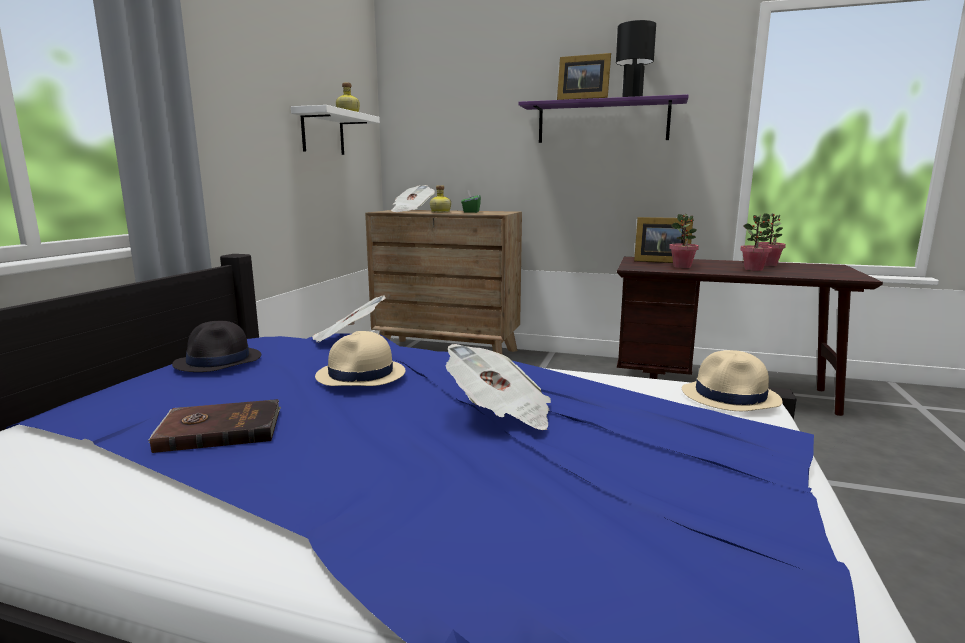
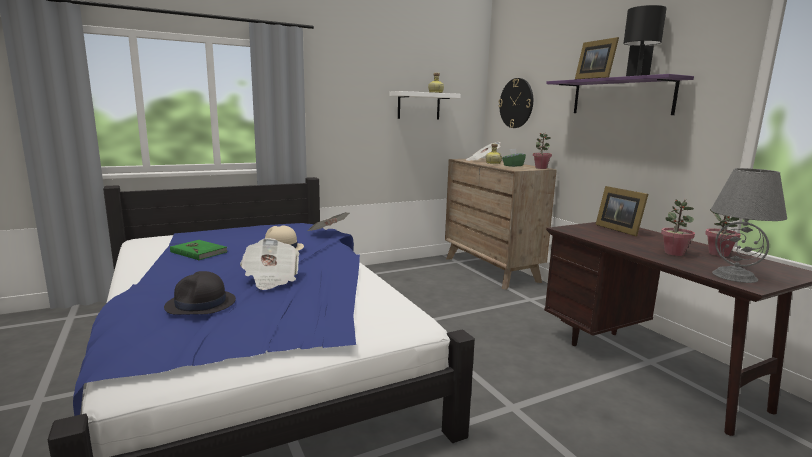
camera: 45 degrees right, 0 degrees up
brown book [148,399,281,453] -> green book [170,240,228,260]
black hat [172,321,261,372] -> black hat moved to [164,271,236,315]
potted plant [669,214,699,268] -> potted plant moved to [533,133,552,169]
beige hat [682,350,782,411] -> none
none -> wall clock [498,78,533,128]
none -> grey table lamp [711,168,787,283]

